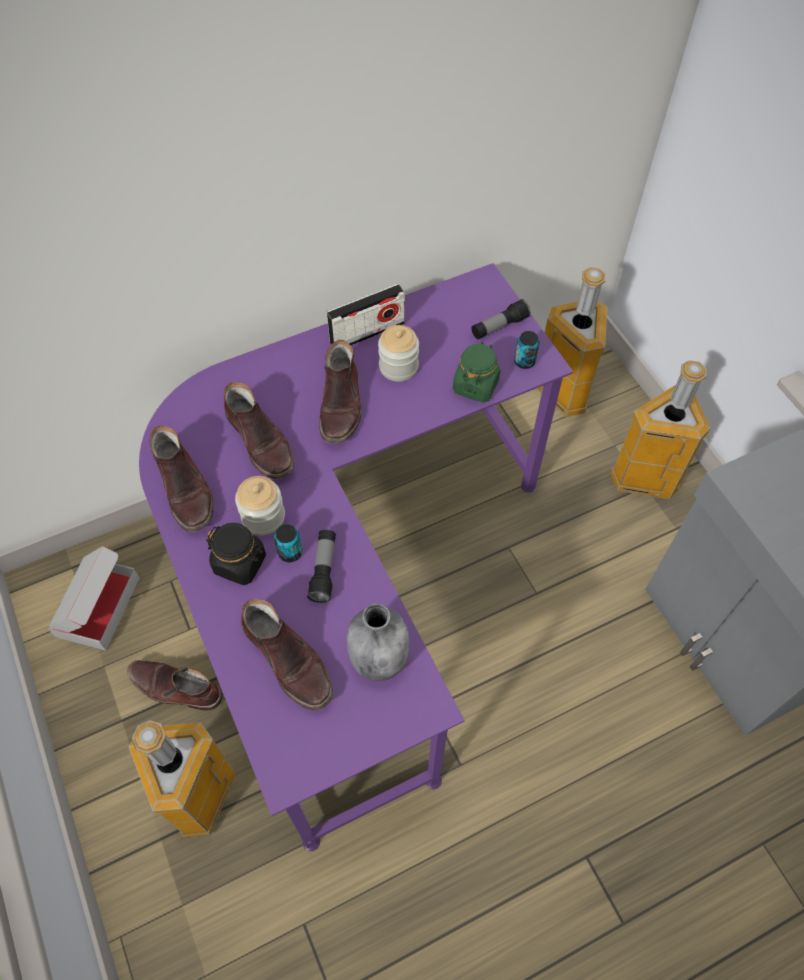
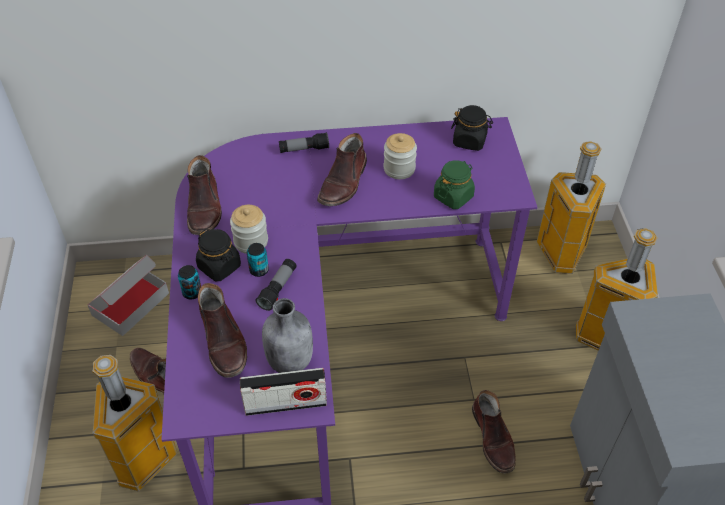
camera: 20 degrees right, 10 degrees down
brown boot [224,382,294,479] -> brown boot moved to [472,390,516,474]
radio [327,284,405,345] -> radio moved to [240,368,327,416]
flashlight [471,299,531,339] -> flashlight moved to [279,132,329,153]
can [514,331,539,369] -> can moved to [178,265,201,299]
none -> black jar [451,105,493,151]

